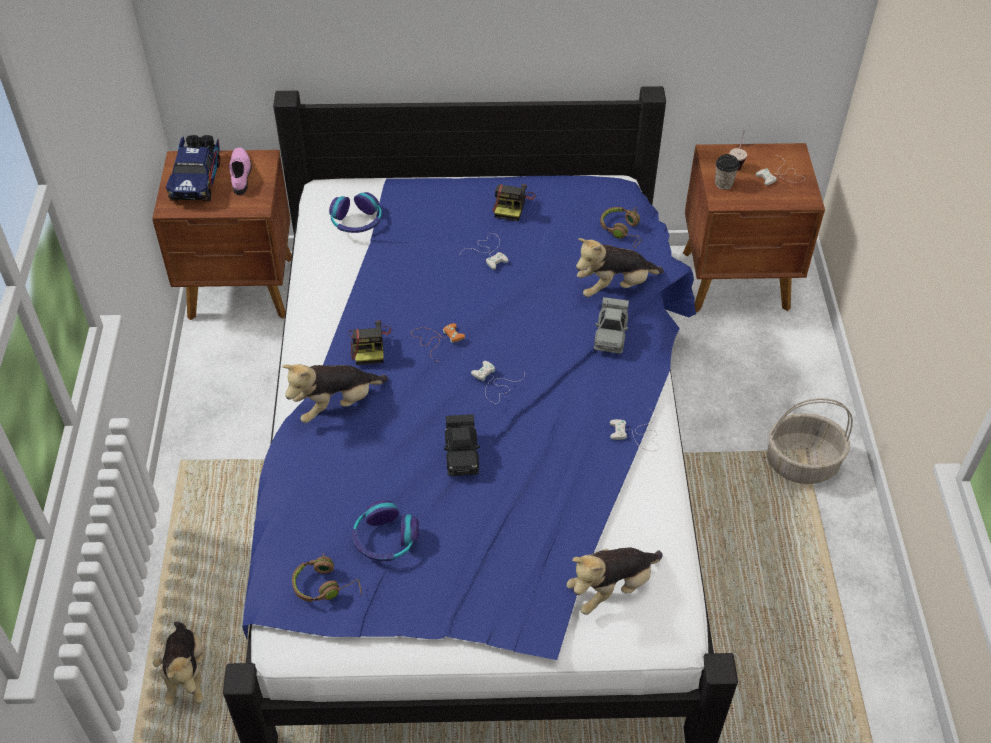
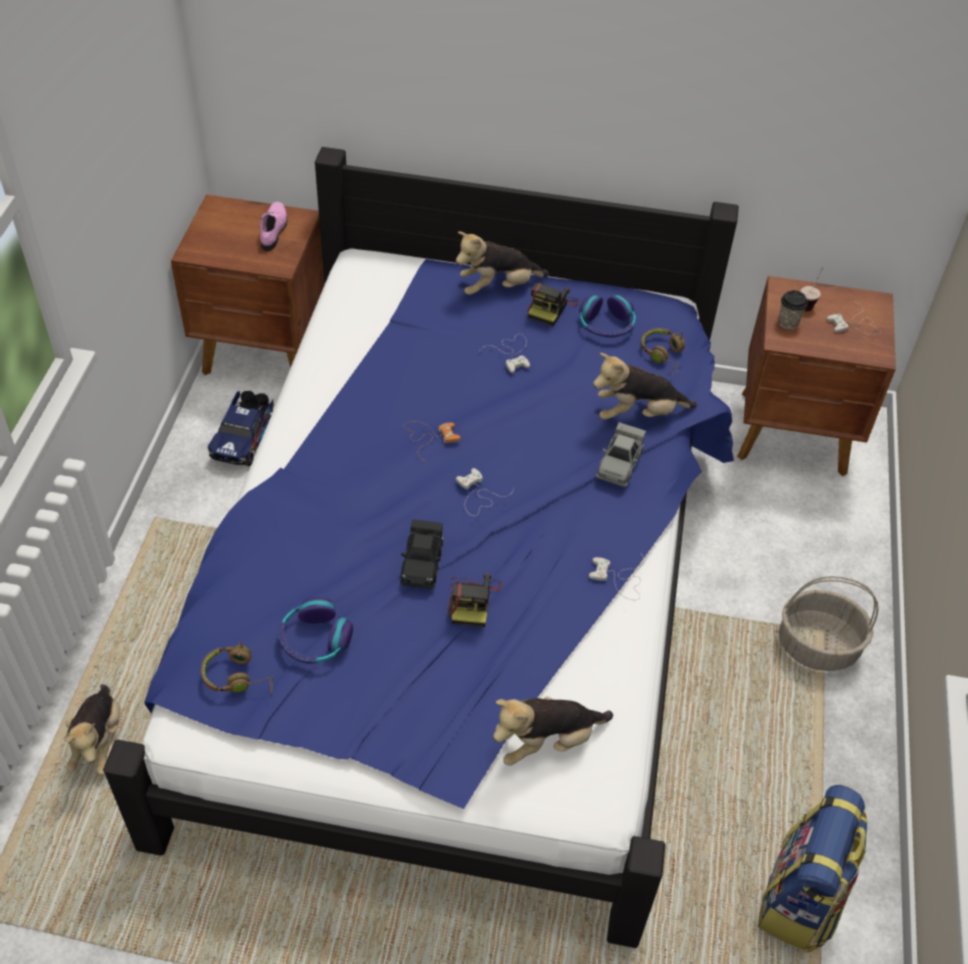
camera: 10 degrees right, 0 degrees up
toy truck [166,135,220,202] -> toy truck moved to [208,391,274,466]
plush toy [282,364,388,423] -> plush toy moved to [456,231,550,295]
headphones [329,192,382,233] -> headphones moved to [579,295,636,338]
camera [349,321,391,365] -> camera moved to [448,574,502,627]
none -> backpack [758,785,867,952]

